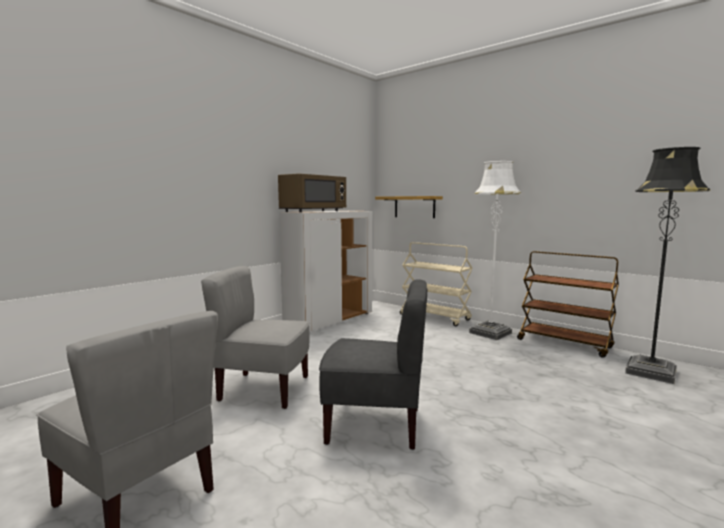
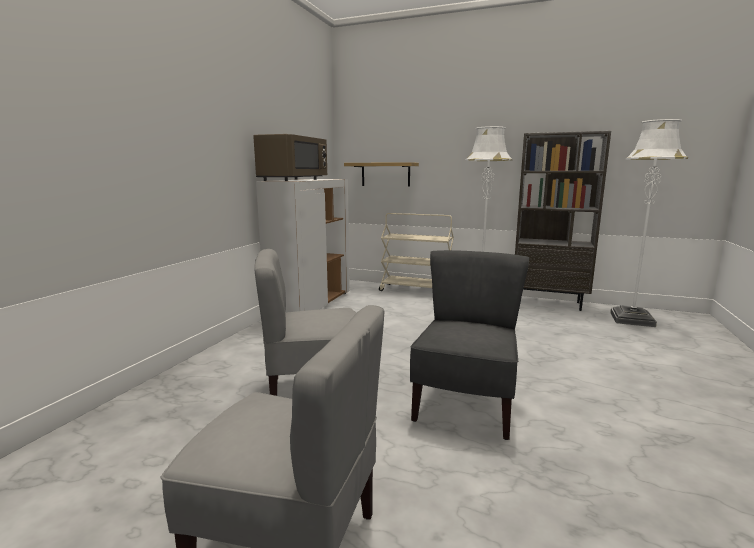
camera: 20 degrees left, 5 degrees up
grey chair [319,279,428,450] -> grey chair turned 60 degrees counterclockwise [410,250,529,440]
brown cart [517,251,619,358] -> brown bookcase [515,131,611,311]
black floor lamp [625,147,710,384] -> white floor lamp [610,119,688,327]

